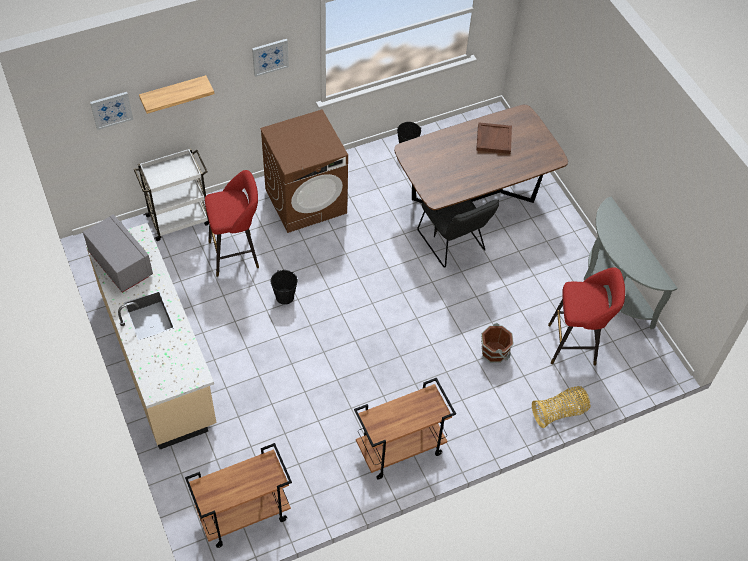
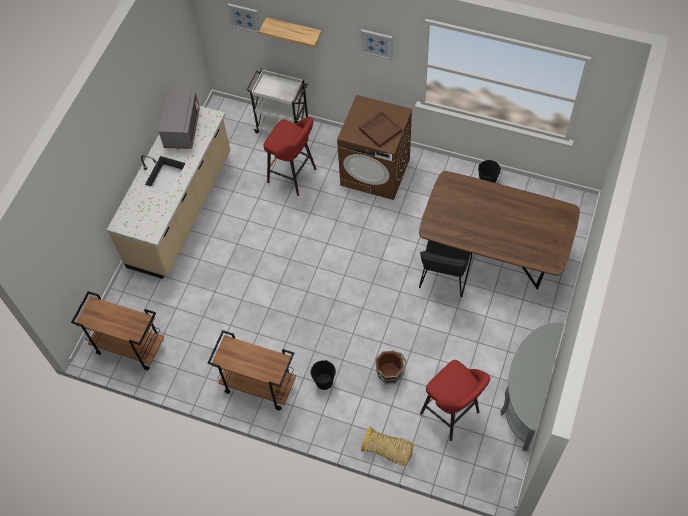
camera: 50 degrees right, 5 degrees up
black bucket [271,270,298,305] -> black bucket moved to [311,360,336,390]
brown tray [476,122,512,154] -> brown tray moved to [359,111,403,148]

